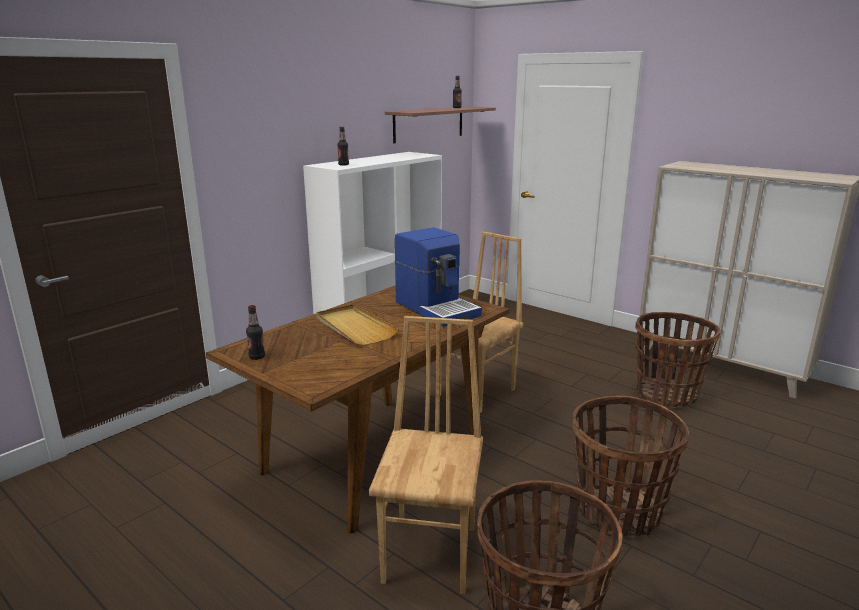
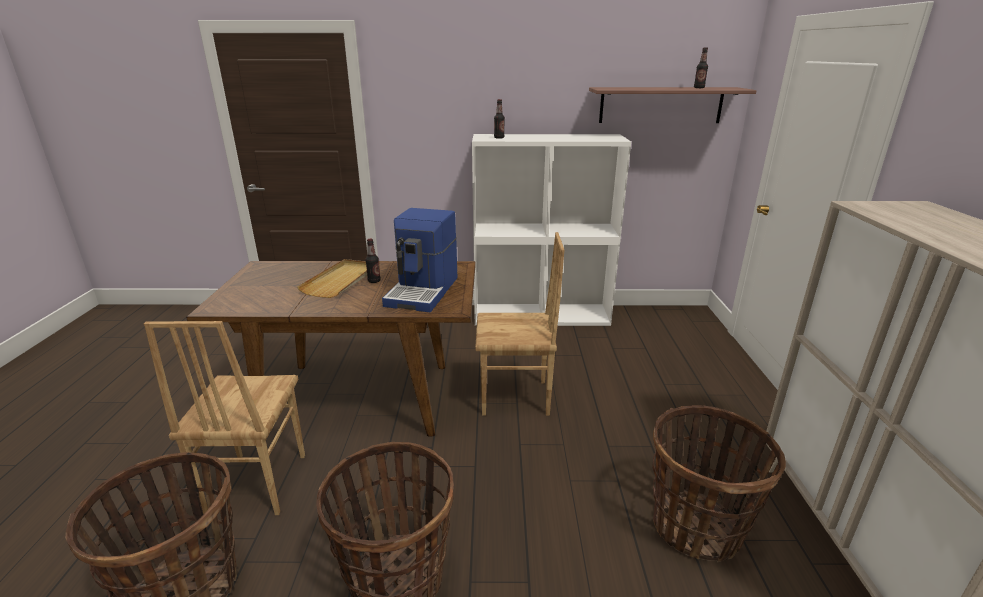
camera: 50 degrees right, 5 degrees up
bottle [246,305,265,360] -> bottle moved to [365,239,381,283]
brown chair [369,316,483,594] -> brown chair turned 120 degrees clockwise [144,321,305,515]

